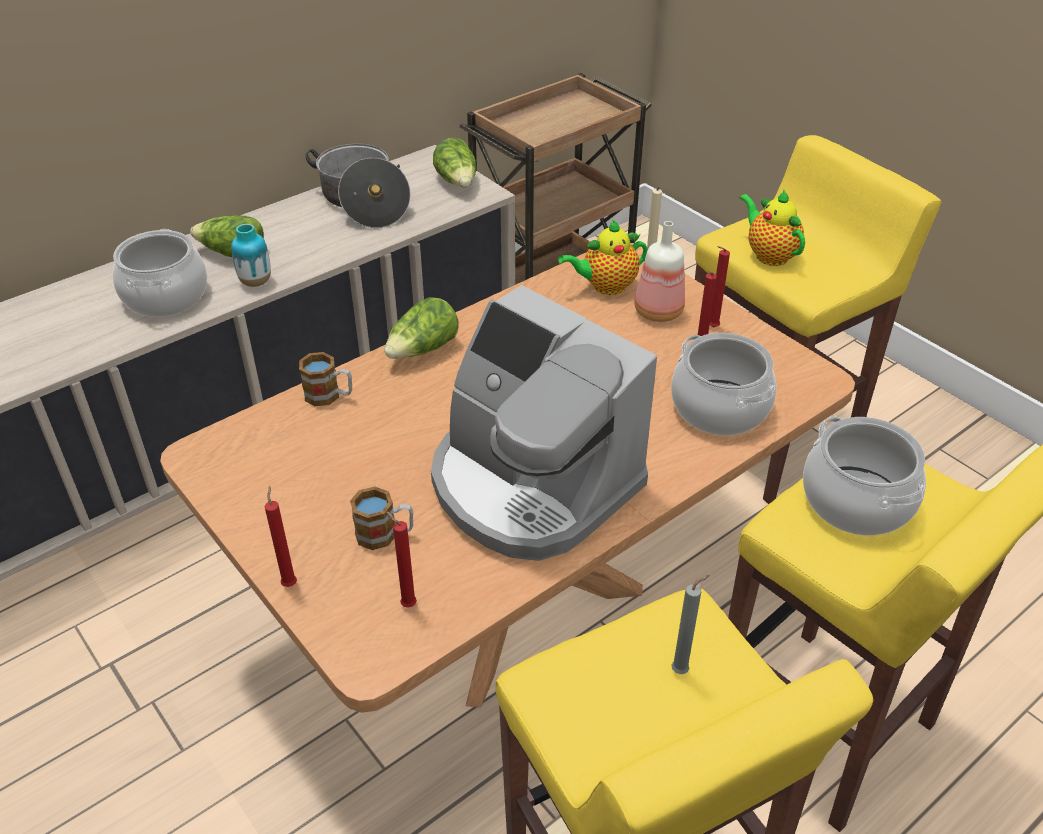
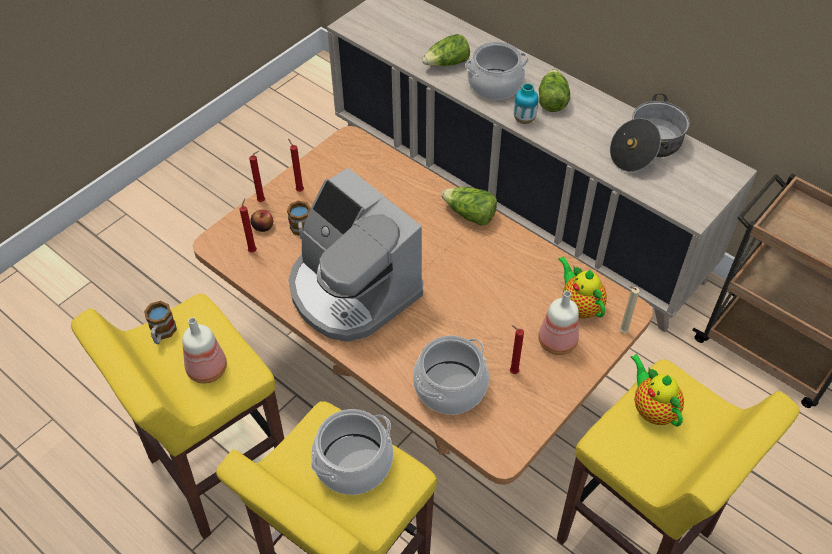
camera: 80 degrees right, 10 degrees up
mug [299,352,352,406] -> mug moved to [144,301,177,344]
coffee machine [431,285,657,561] -> coffee machine turned 75 degrees counterclockwise [288,168,423,342]
lettuce [433,138,476,187] -> lettuce moved to [422,34,470,66]
grey candle [671,575,710,674] -> bottle [182,317,227,384]
red candle [710,246,730,328] -> red candle moved to [288,138,304,192]
teapot [739,189,805,266] -> teapot turned 75 degrees counterclockwise [631,354,684,426]
none -> apple [250,210,273,232]

